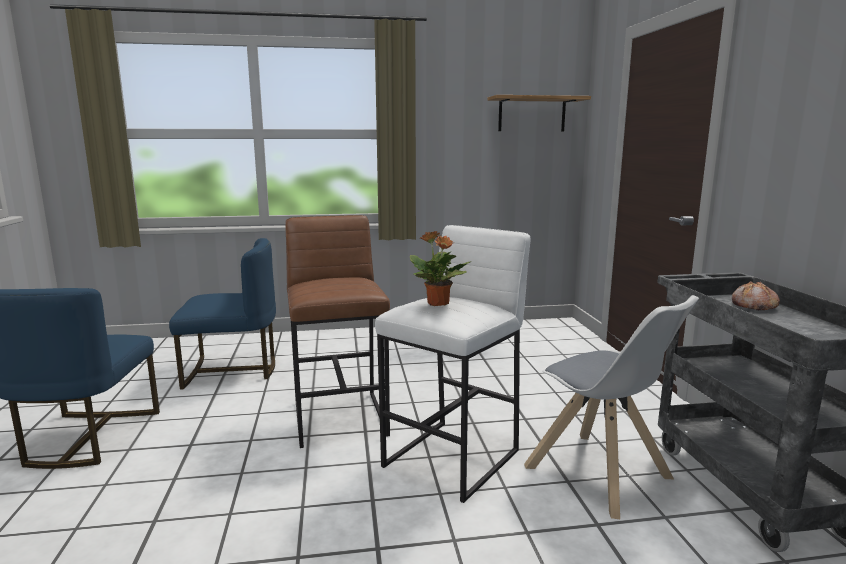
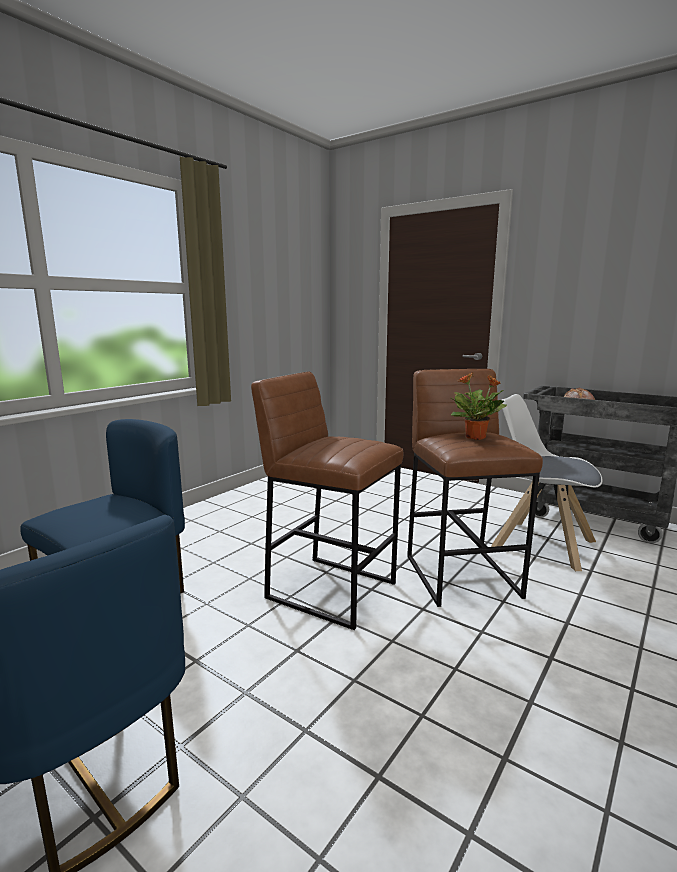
camera: 45 degrees left, 0 degrees up
white stool [375,225,530,503] -> brown stool [407,369,543,607]
shelf [488,95,591,131] -> none
chair [524,295,699,519] -> chair turned 150 degrees counterclockwise [491,394,602,571]

